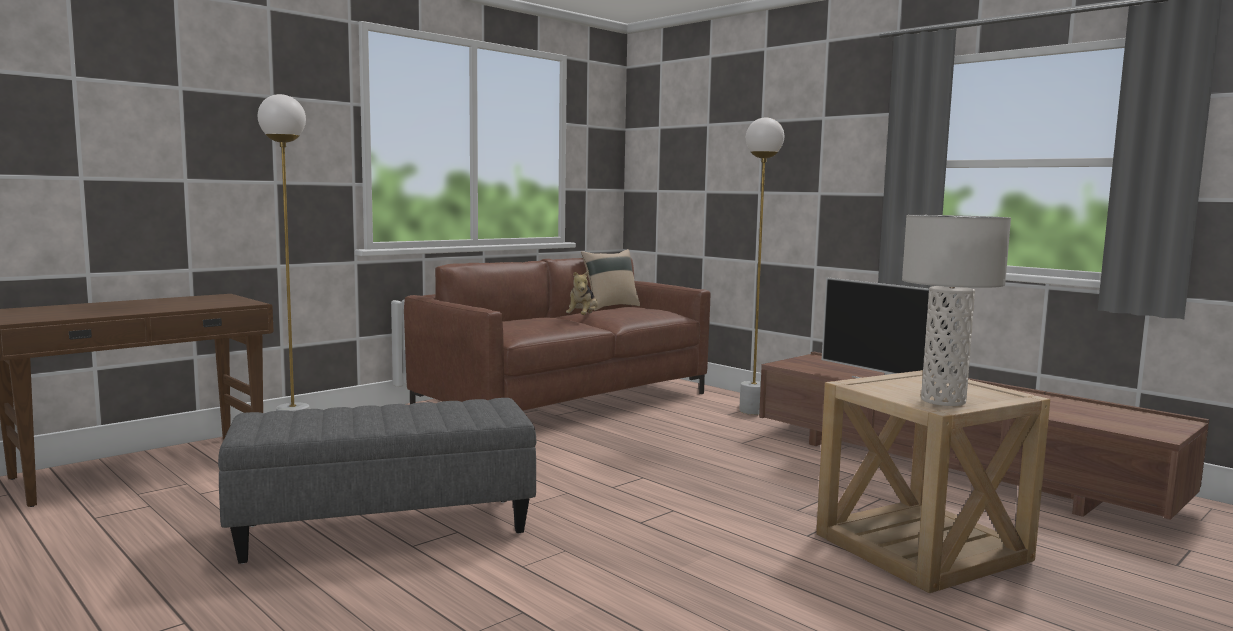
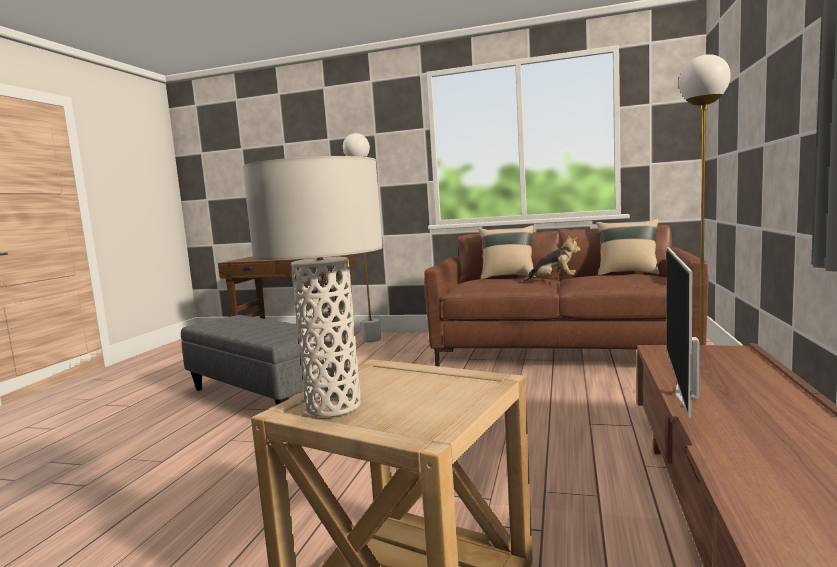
camera: 60 degrees right, 0 degrees up
plush toy [566,270,598,315] -> plush toy turned 150 degrees counterclockwise [523,236,581,282]
none -> beige pillow [478,225,535,279]

